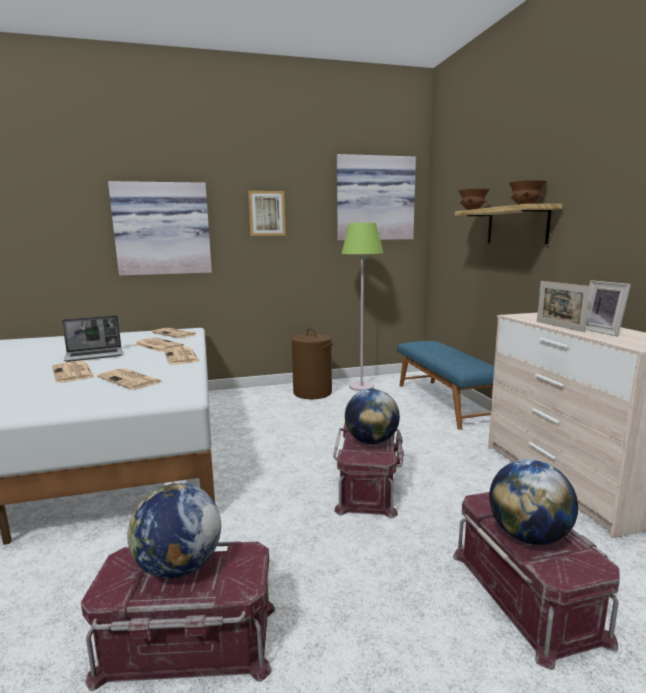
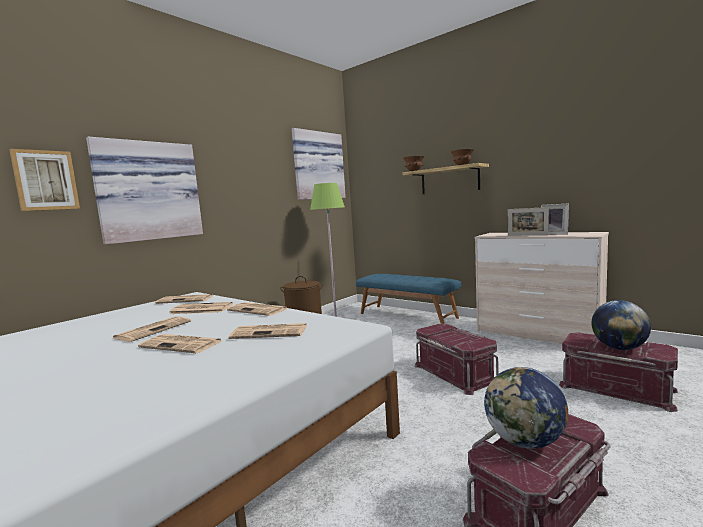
camera: 35 degrees left, 5 degrees down
laptop [62,315,123,362] -> newspaper [113,316,191,342]
picture [248,191,286,236] -> picture moved to [9,149,80,211]
globe [345,389,400,444] -> none

